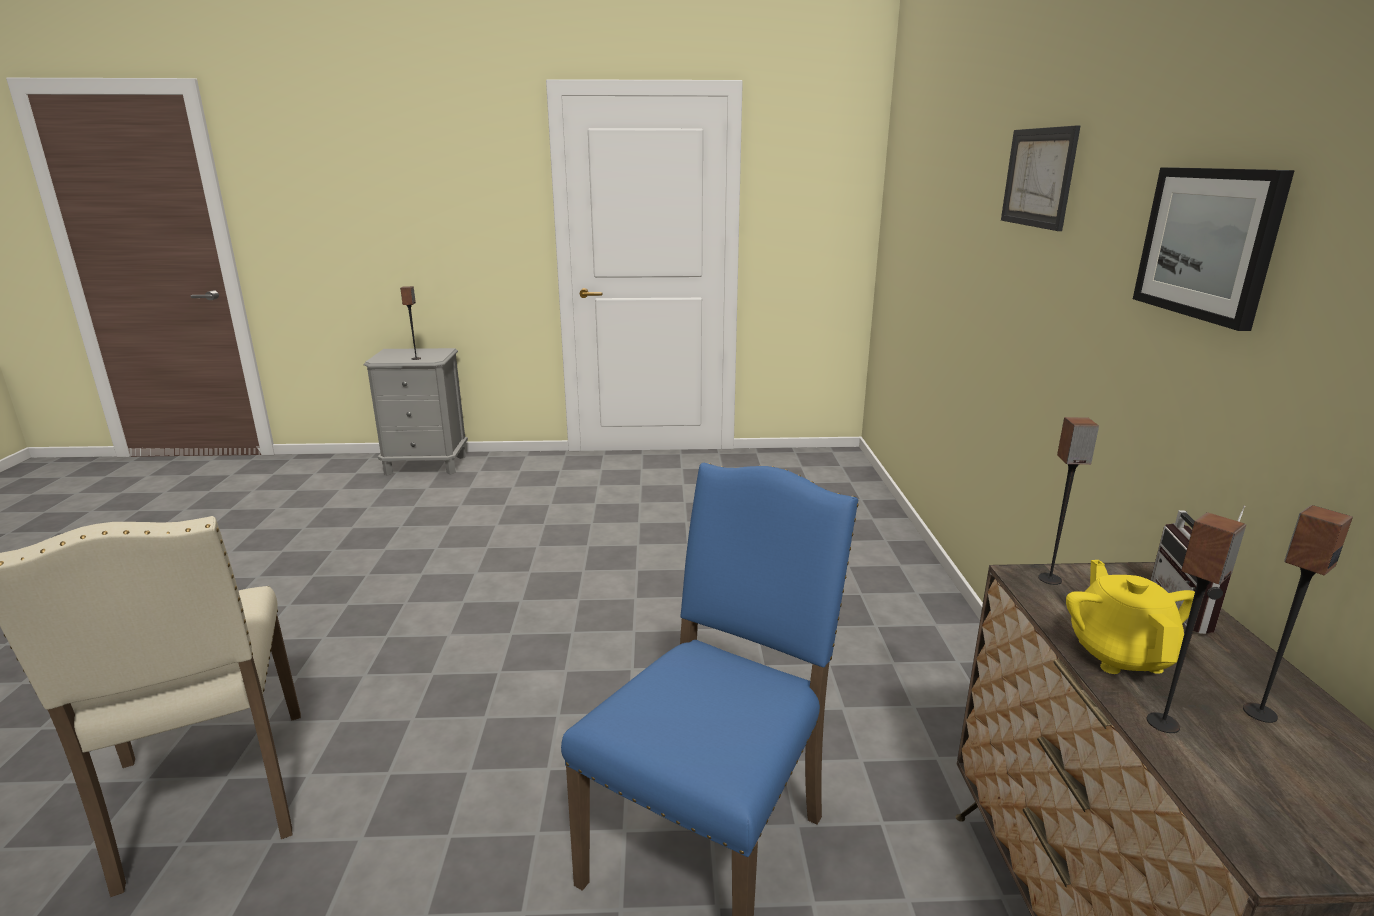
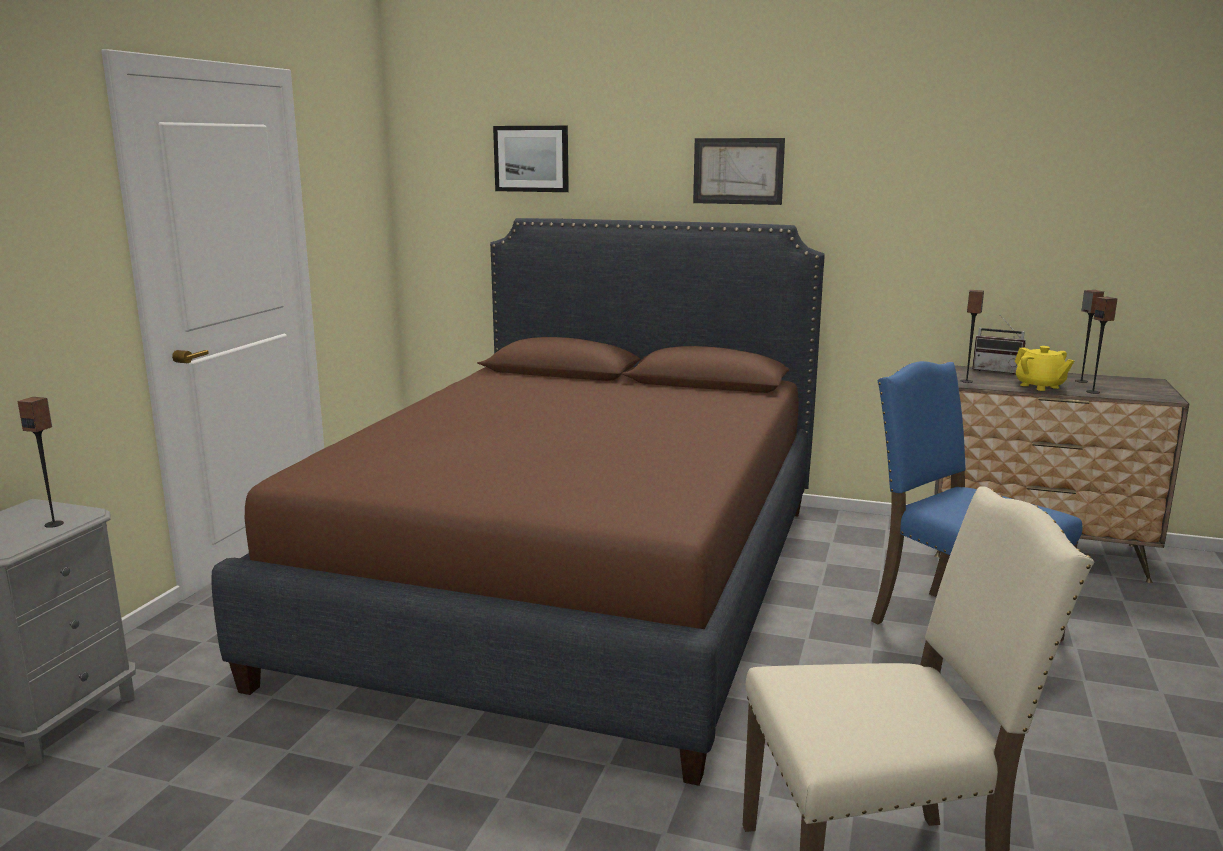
camera: 70 degrees left, 5 degrees down
yellow teapot [1066,560,1195,674] -> yellow teapot turned 135 degrees counterclockwise [1015,346,1074,391]
picture [1133,167,1295,331] -> picture moved to [493,126,569,192]
none -> brown bed [212,218,825,786]

